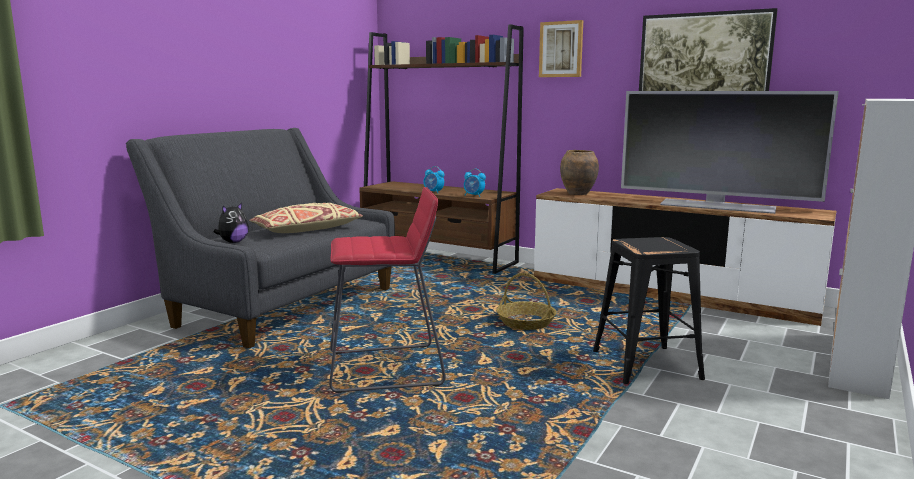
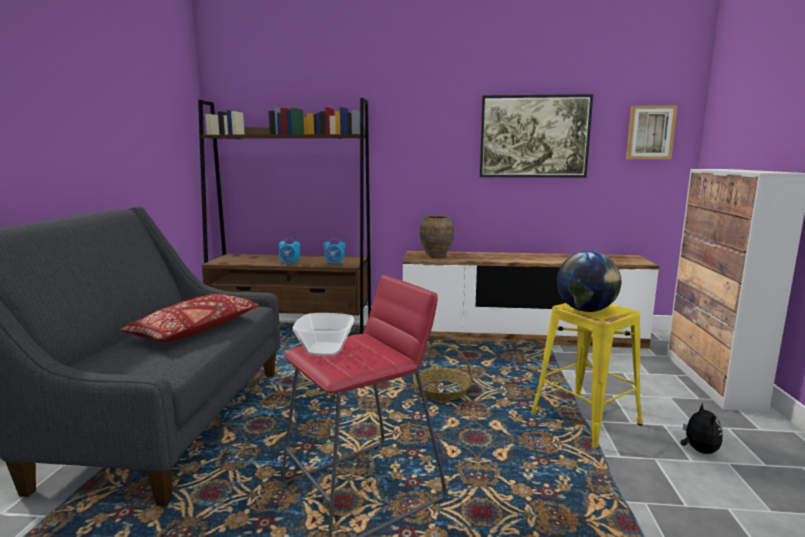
camera: 25 degrees left, 0 degrees up
plush toy [214,202,249,243] -> plush toy moved to [681,403,723,454]
beige pillow [249,203,363,233] -> red pillow [120,294,259,342]
picture [539,20,583,77] -> picture moved to [626,105,678,159]
black stool [593,237,705,384] -> yellow stool [531,303,642,448]
television [621,91,839,214] -> none
none -> bowl [293,313,354,356]
none -> globe [557,251,621,312]

